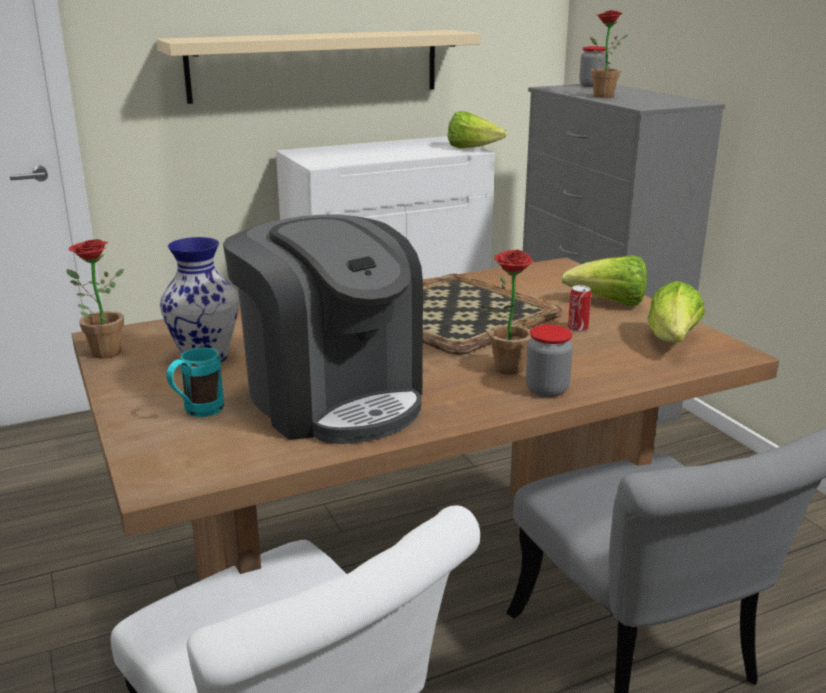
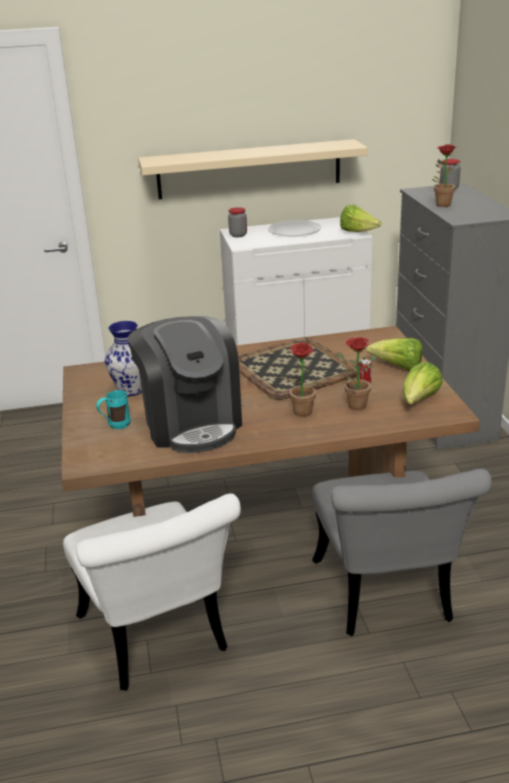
camera: 15 degrees right, 5 degrees up
potted plant [66,239,124,359] -> potted plant moved to [337,337,376,410]
jar [526,325,573,397] -> jar moved to [228,207,247,237]
none -> white plate [268,220,321,236]

